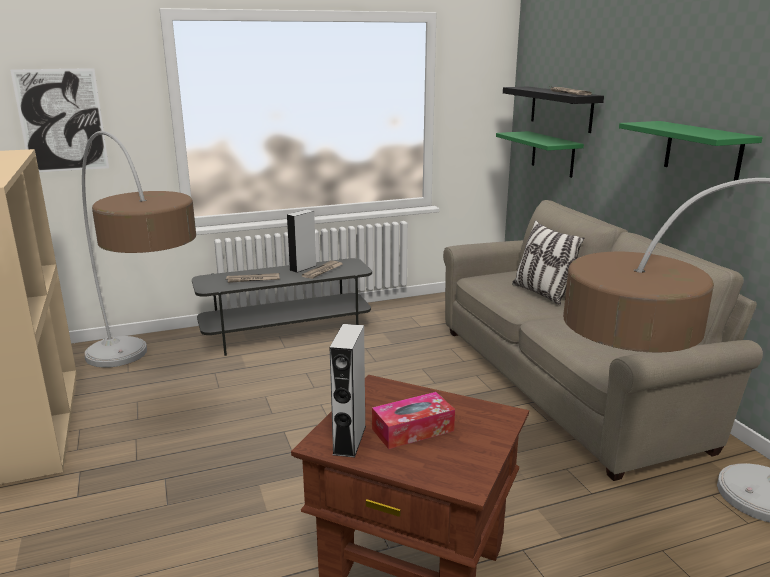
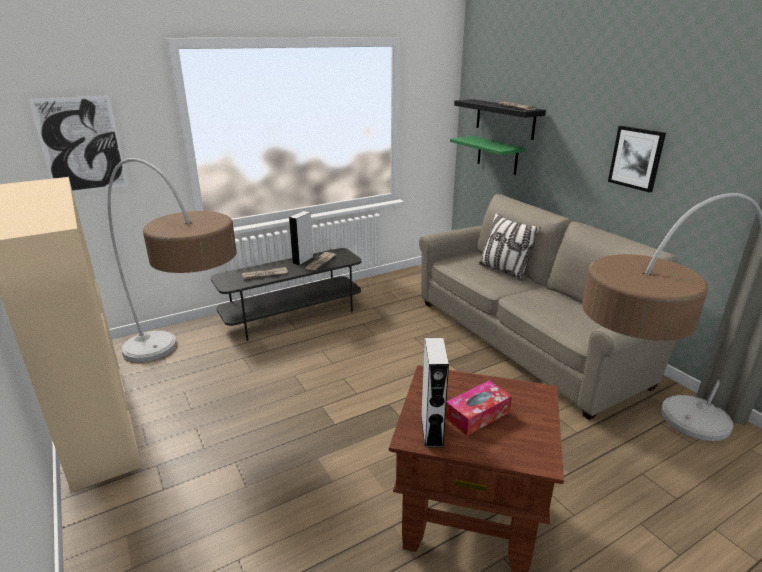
camera: 10 degrees left, 5 degrees up
green shelf [619,121,763,181] -> picture [608,126,666,193]

